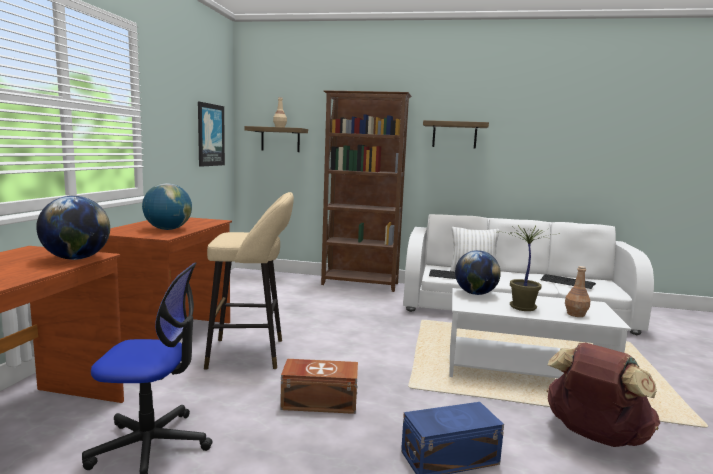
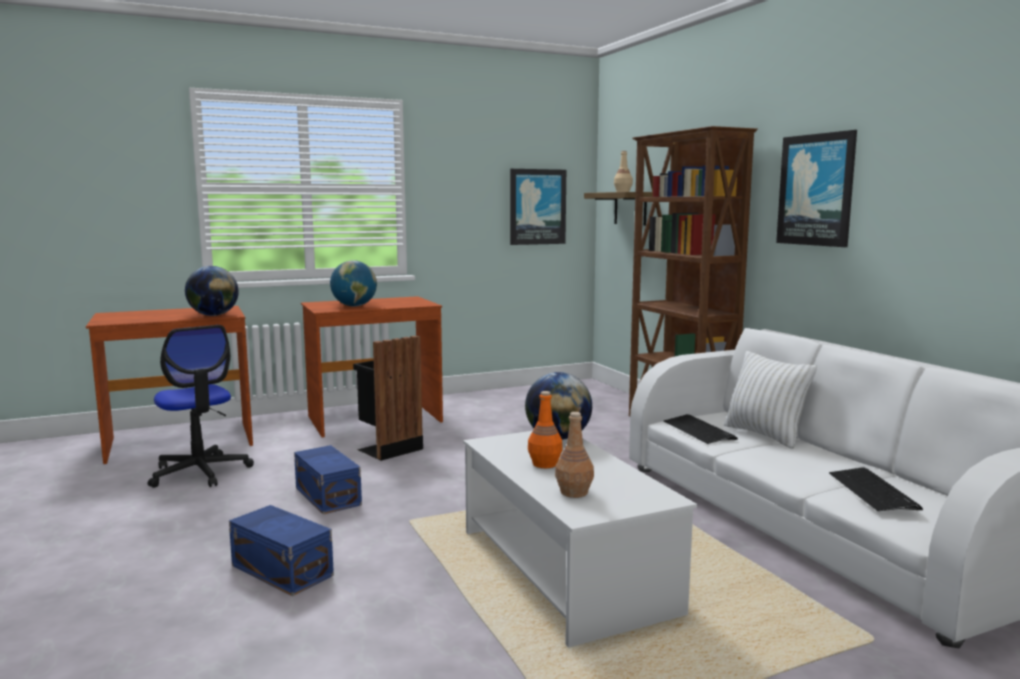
camera: 55 degrees right, 0 degrees up
beige stool [204,192,294,370] -> black trash can [353,336,423,461]
brown storage box [280,359,358,414] -> blue storage box [294,445,362,514]
shelf [423,120,489,149] -> picture [776,130,857,247]
potted plant [504,225,560,311] -> orange bottle [528,391,563,468]
brown backpack [547,343,660,447] -> none

